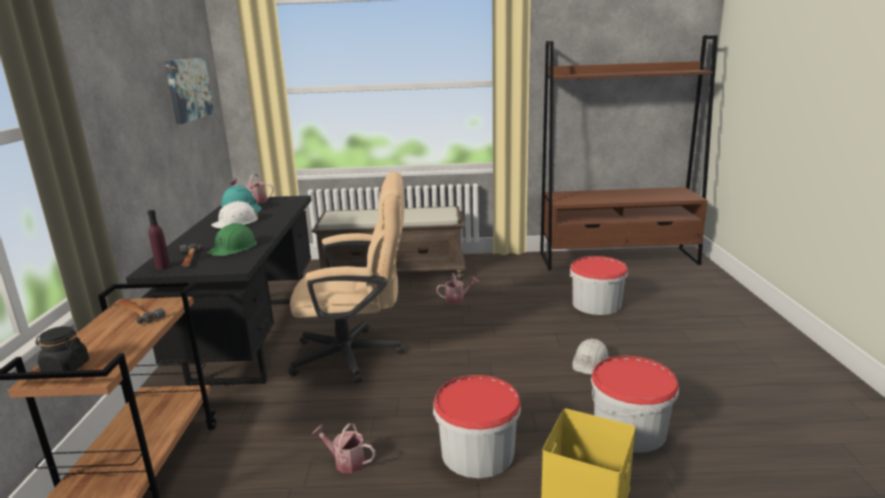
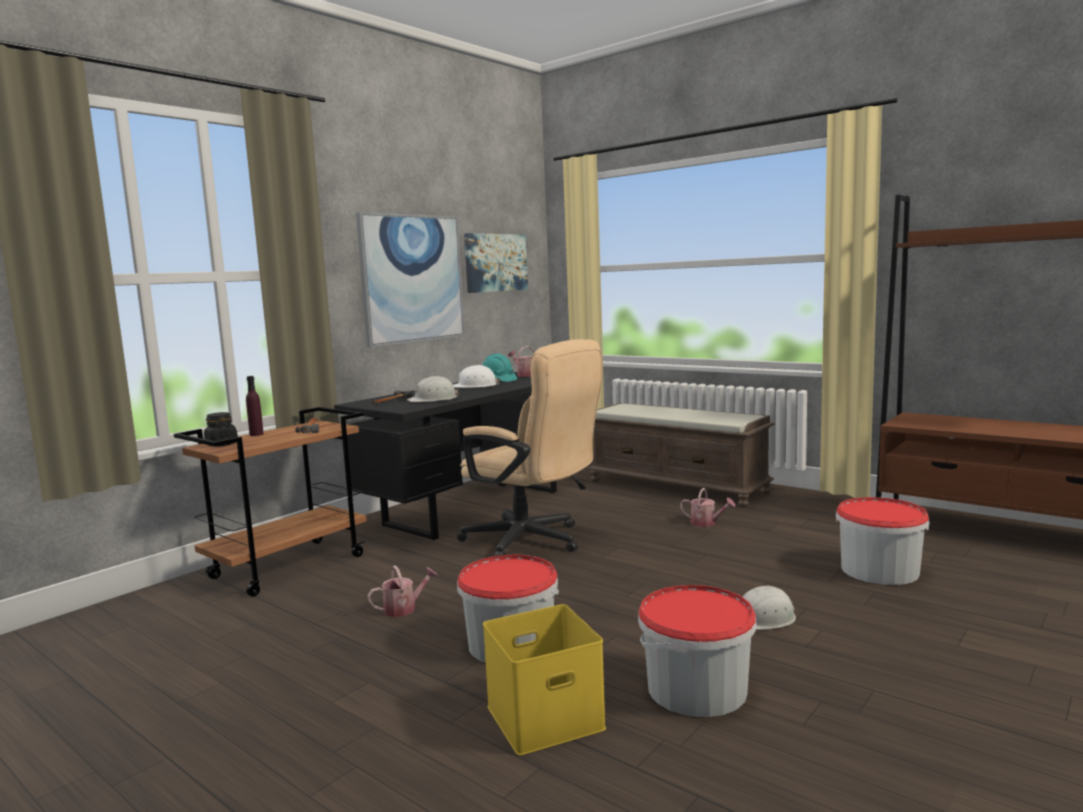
camera: 40 degrees right, 10 degrees down
purple bottle [148,210,170,270] -> purple bottle moved to [246,376,264,436]
green hard hat [208,223,257,256] -> white hard hat [407,376,459,402]
watering can [311,423,376,473] -> watering can turned 90 degrees clockwise [368,566,437,617]
none -> picture [356,212,465,348]

